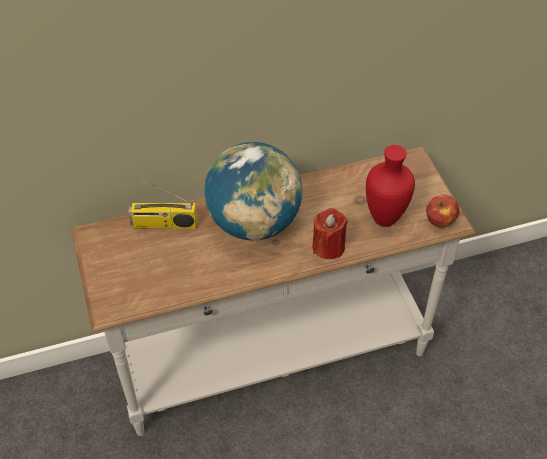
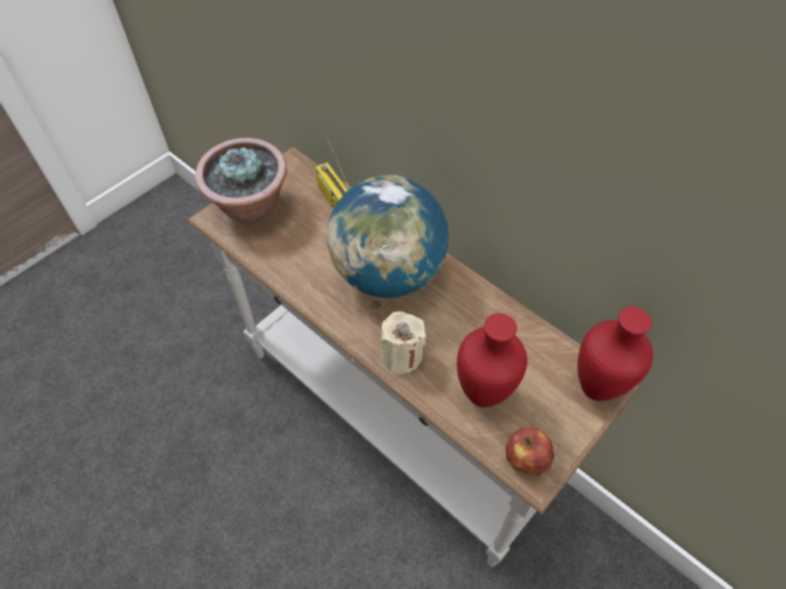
camera: 60 degrees right, 5 degrees up
red candle [312,208,348,259] -> beige candle [380,311,426,374]
none -> potted plant [195,138,287,224]
none -> red vase [578,307,653,401]

